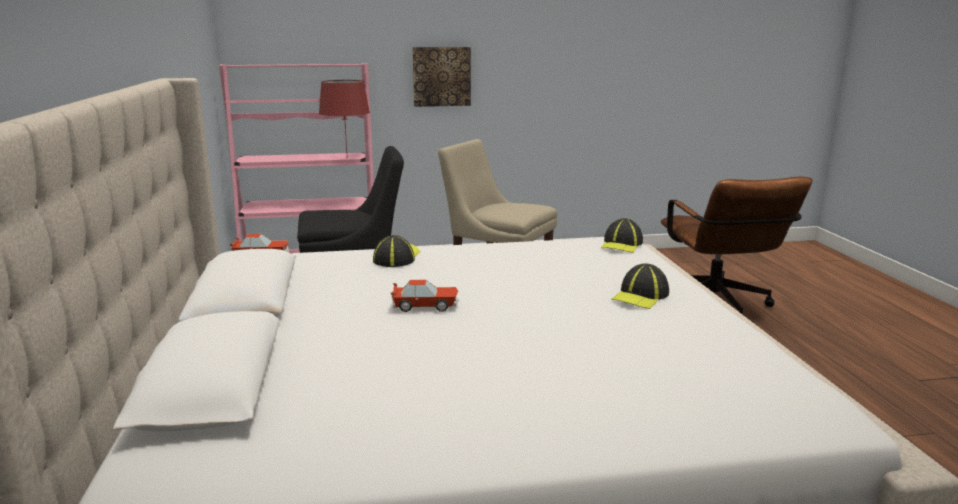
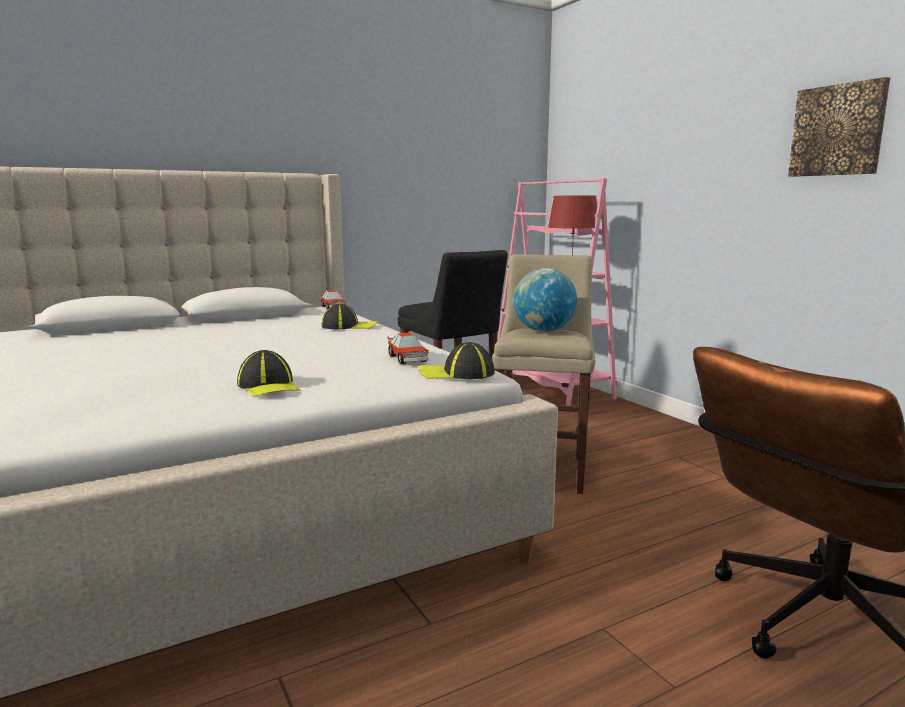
camera: 70 degrees right, 5 degrees down
toy car [391,280,459,312] -> toy car moved to [388,333,429,364]
picture [412,47,471,107] -> picture moved to [788,77,890,177]
cap [612,263,669,309] -> cap turned 135 degrees counterclockwise [237,350,301,397]
none -> globe [513,268,577,332]

